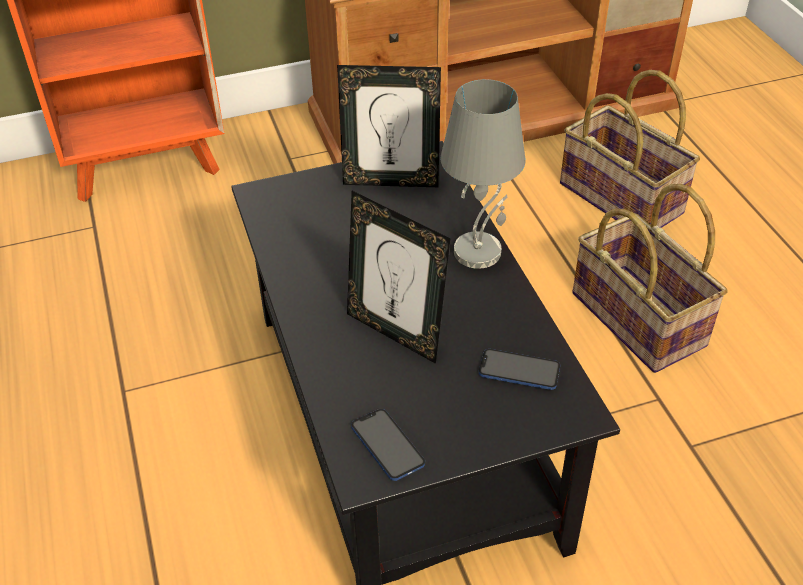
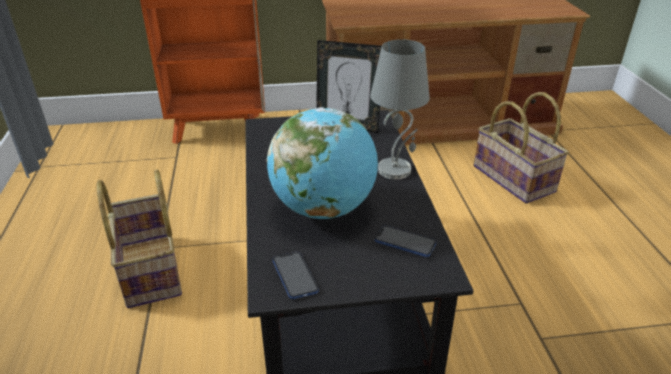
camera: 10 degrees right, 10 degrees down
picture frame [347,191,450,364] -> globe [267,107,378,219]
basket [573,184,727,373] -> basket moved to [96,169,182,308]

